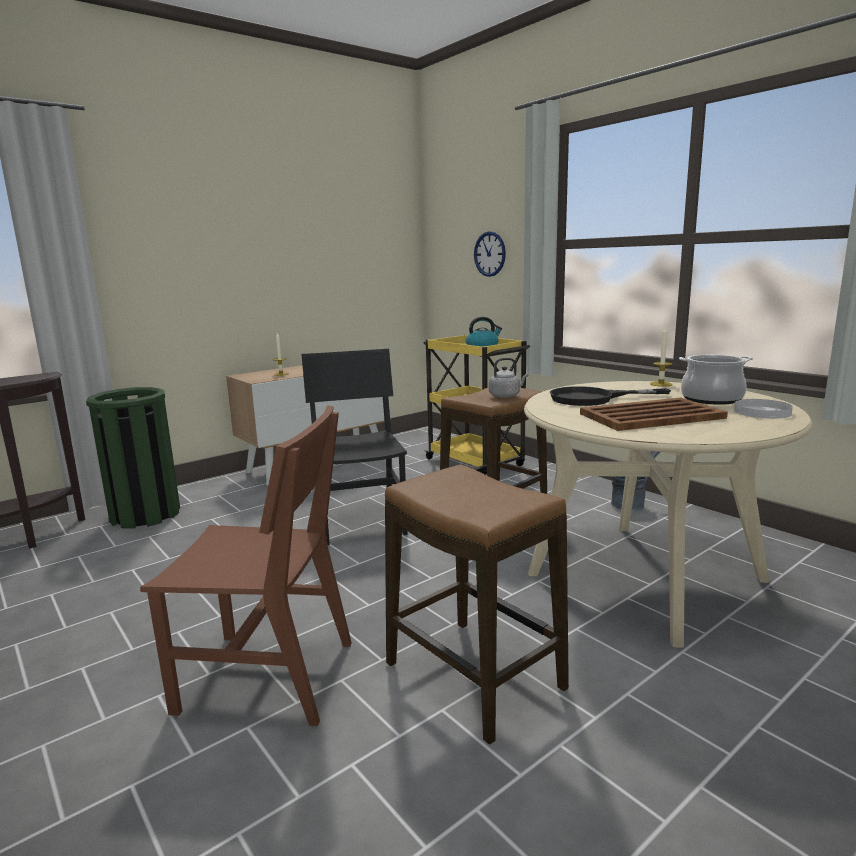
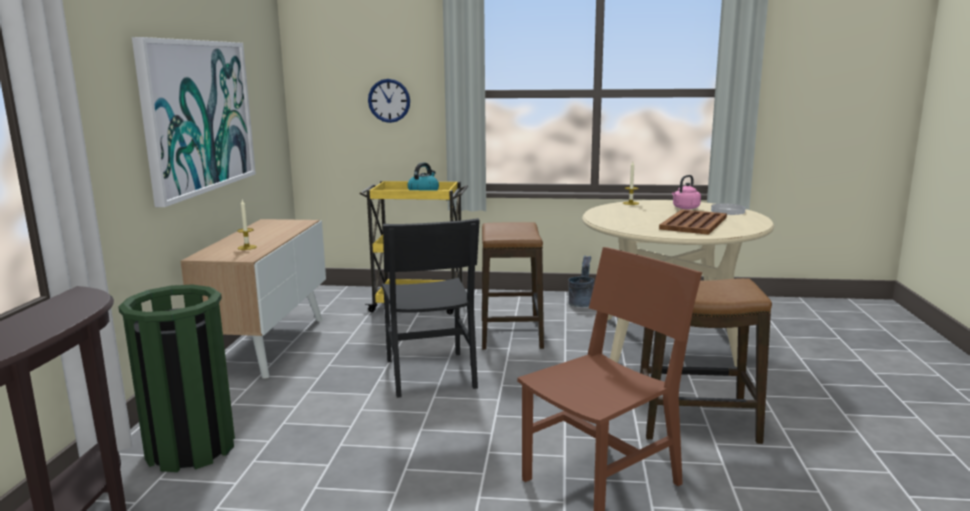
camera: 45 degrees left, 0 degrees up
black chair [301,349,408,545] -> black chair turned 135 degrees counterclockwise [382,218,480,398]
grey kettle [489,358,528,398] -> none
black frying pan [550,386,671,406] -> none
cooking pot [679,355,753,405] -> pink kettle [672,175,701,209]
none -> picture [132,37,256,207]

